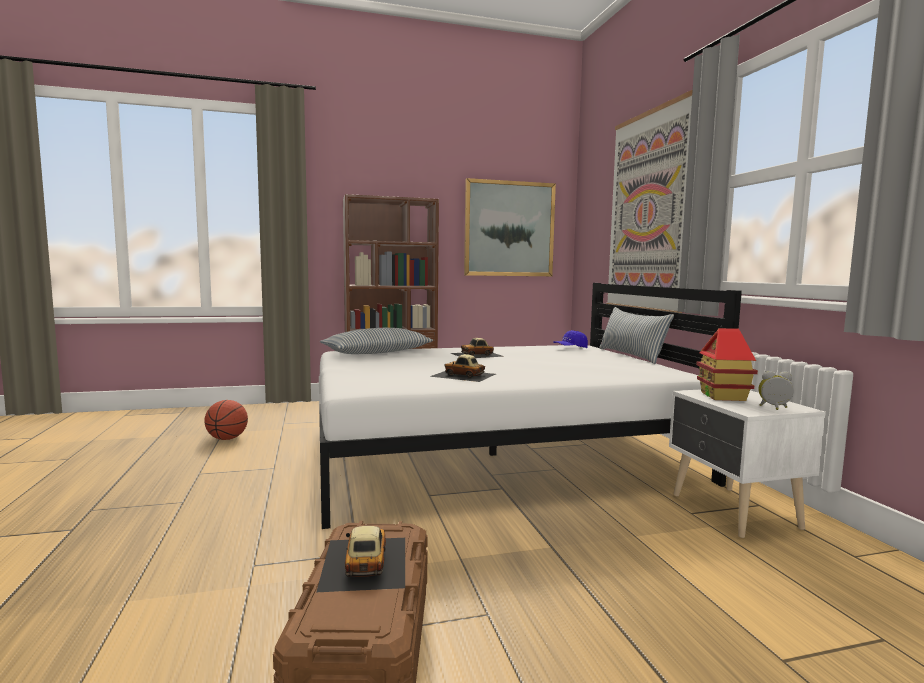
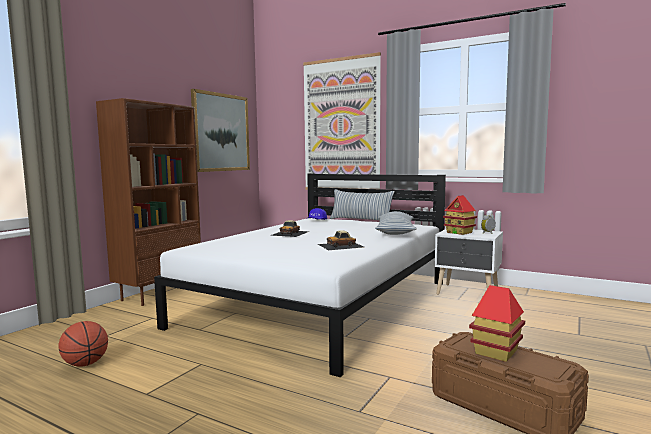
camera: 45 degrees left, 0 degrees up
toy car [316,526,405,592] -> toy house [469,285,525,362]
pillow [320,328,433,354] -> pillow moved to [375,211,417,235]

